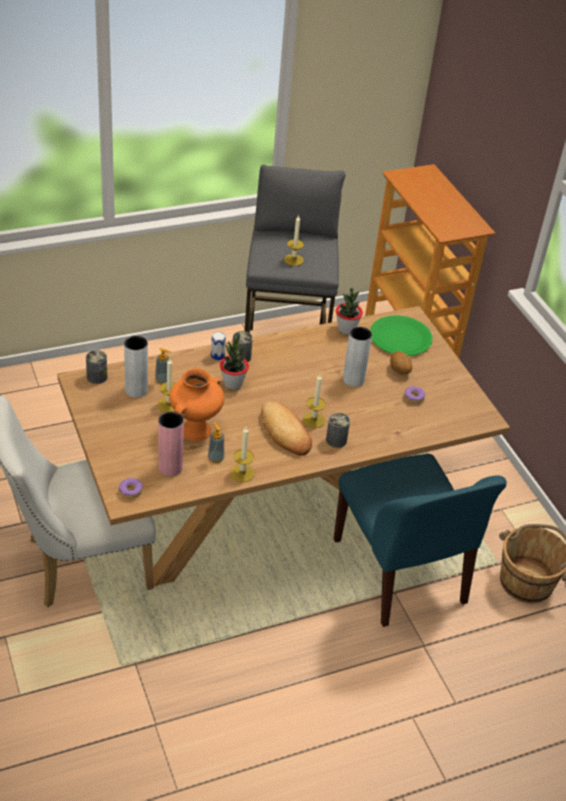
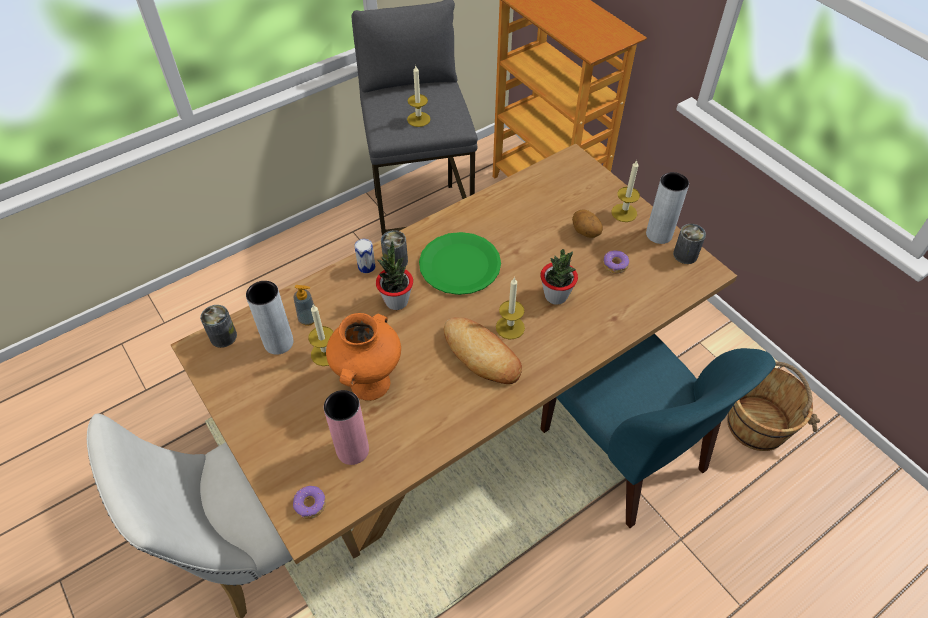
camera: 10 degrees left, 10 degrees up
soap dispenser [208,422,224,463] -> none
candle [231,427,255,482] -> candle moved to [612,161,640,222]
can [326,413,350,448] -> can moved to [673,224,706,264]
potted plant [336,288,363,335] -> potted plant moved to [540,249,578,305]
grey vase [343,327,372,387] -> grey vase moved to [646,172,689,244]
green plate [370,315,432,356] -> green plate moved to [419,232,501,295]

